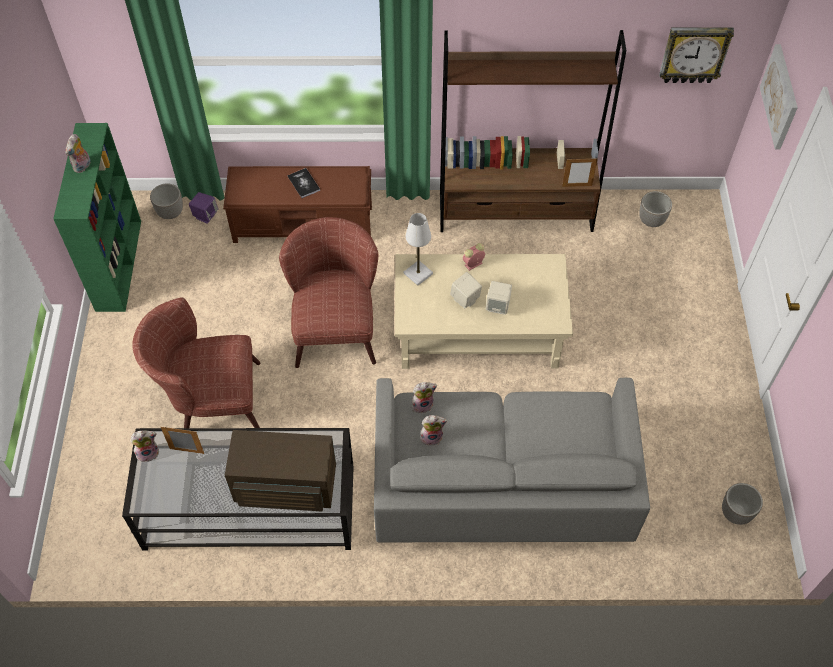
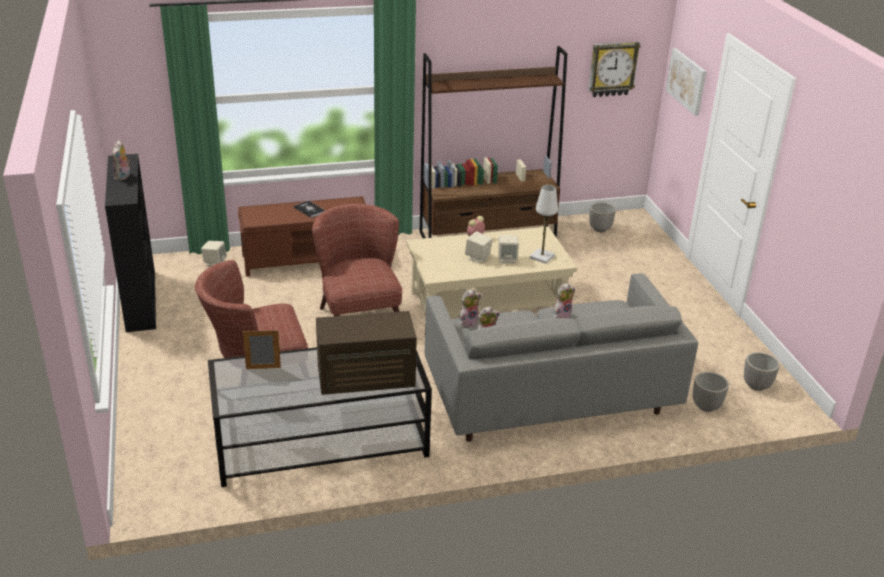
camera: 15 degrees left, 25 degrees down
green bookcase [53,123,141,312] -> black bookcase [105,154,156,332]
plush toy [130,431,159,462] -> plush toy moved to [553,283,575,319]
planter [150,184,183,219] -> planter moved to [693,372,729,412]
purple speaker [189,192,218,224] -> beige speaker [201,241,227,267]
white table lamp [404,213,433,286] -> white table lamp moved to [530,185,558,264]
picture frame [562,159,598,187] -> none

